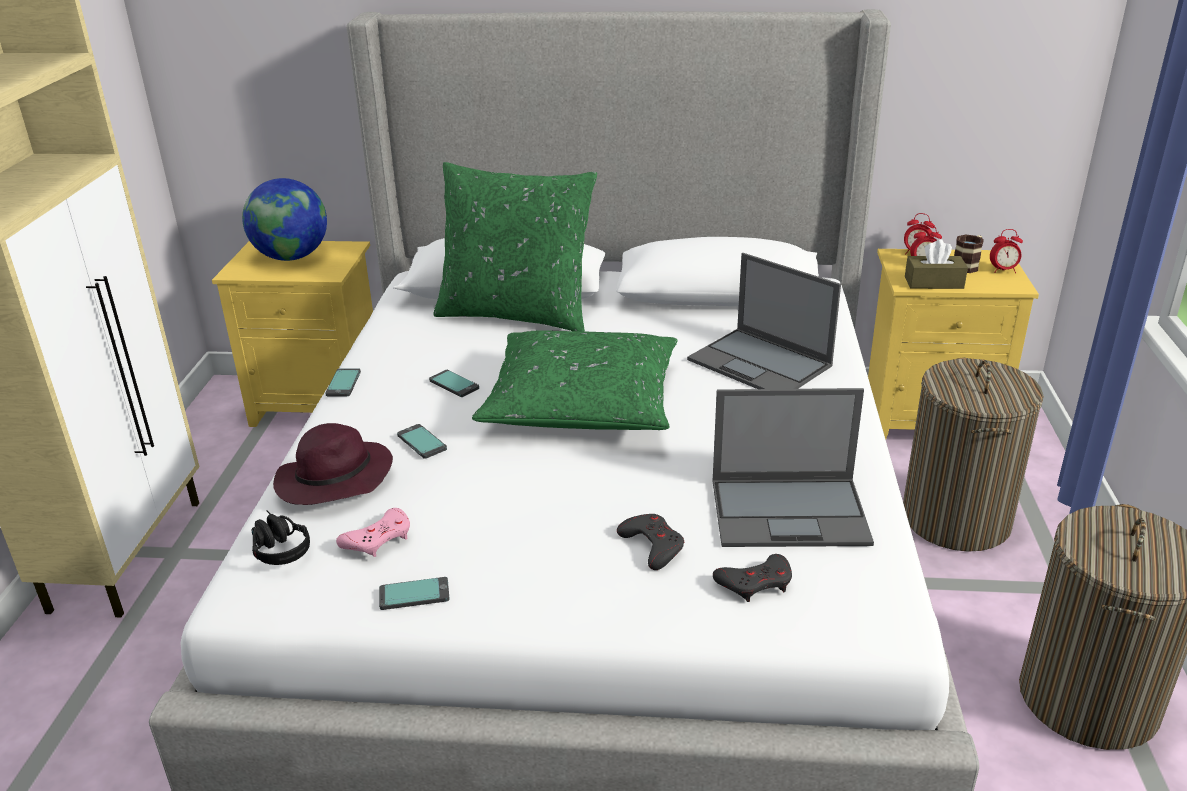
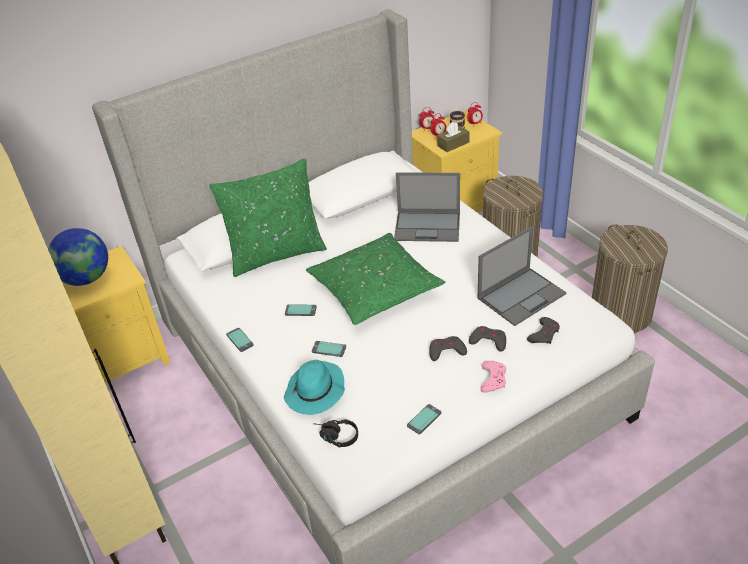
camera: 35 degrees left, 10 degrees up
purple hat [273,423,393,505] -> turquoise hat [284,360,345,415]
pink game controller [336,508,410,557] -> pink game controller moved to [480,361,506,393]
none -> grey game controller [429,336,467,361]

